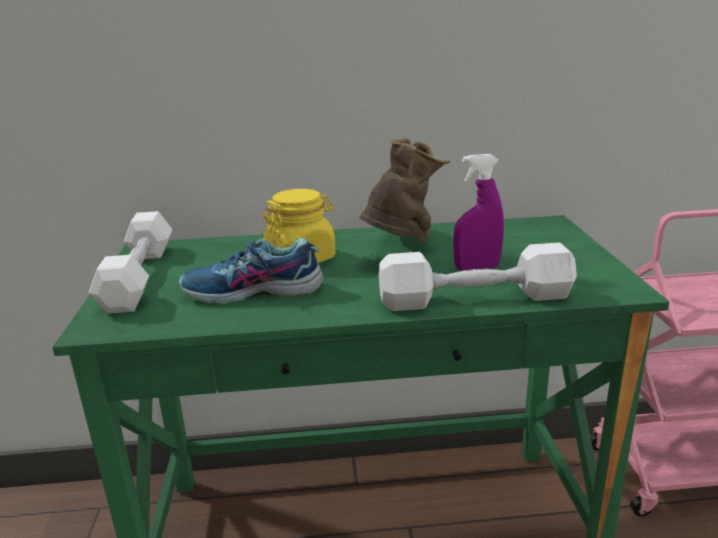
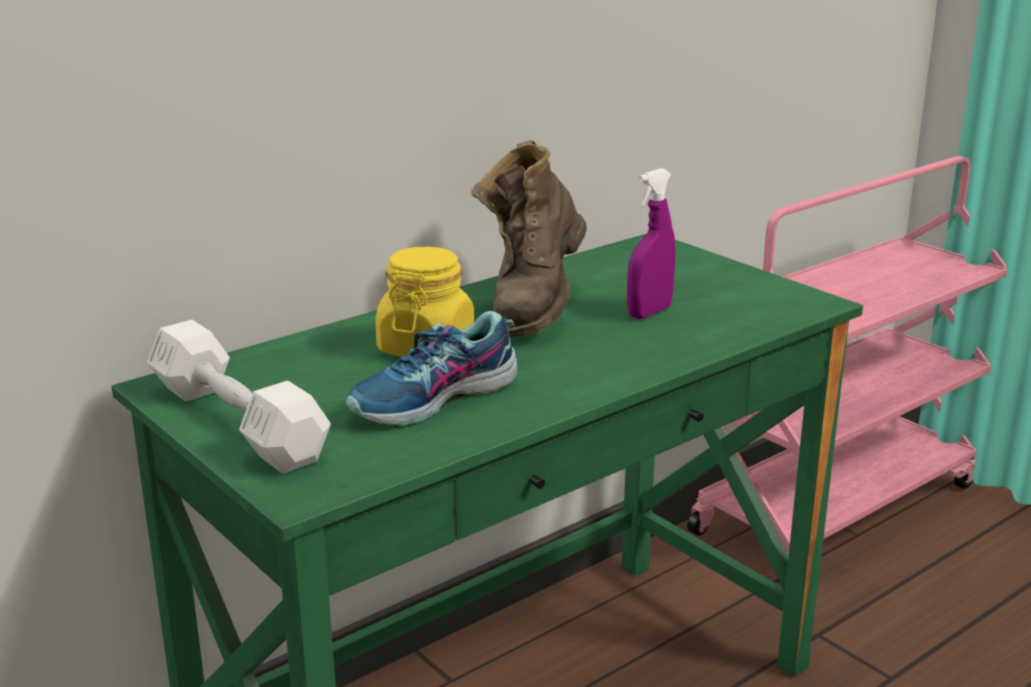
camera: 35 degrees left, 0 degrees up
brown boot [359,138,450,242] -> brown boot turned 150 degrees counterclockwise [472,140,587,338]
white dumbbell [379,242,577,311] -> none

